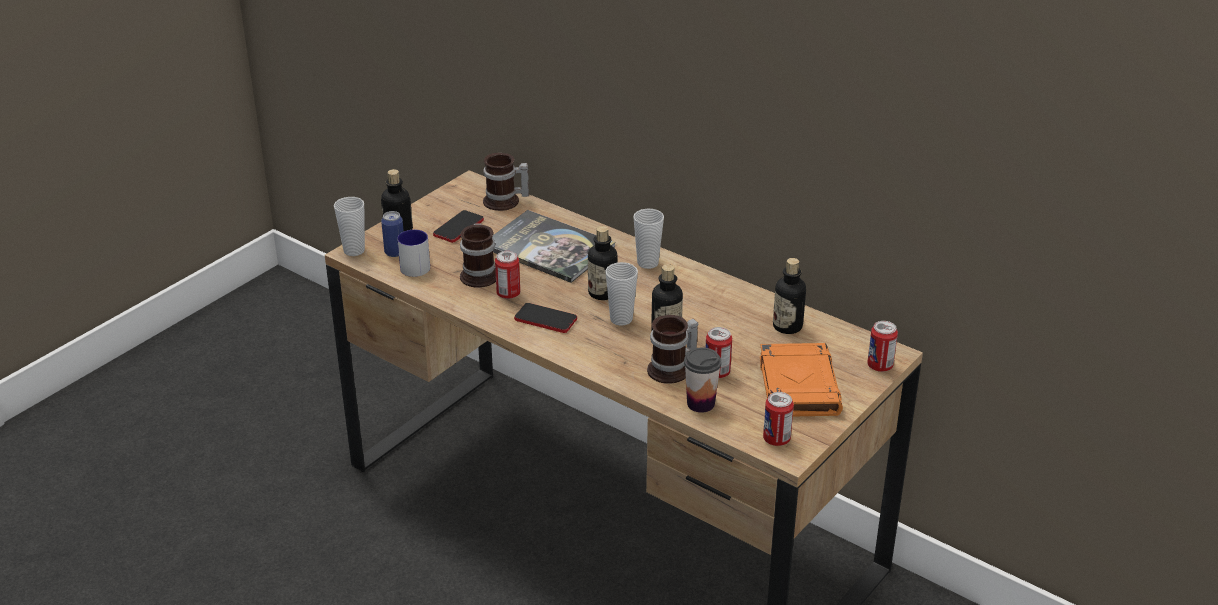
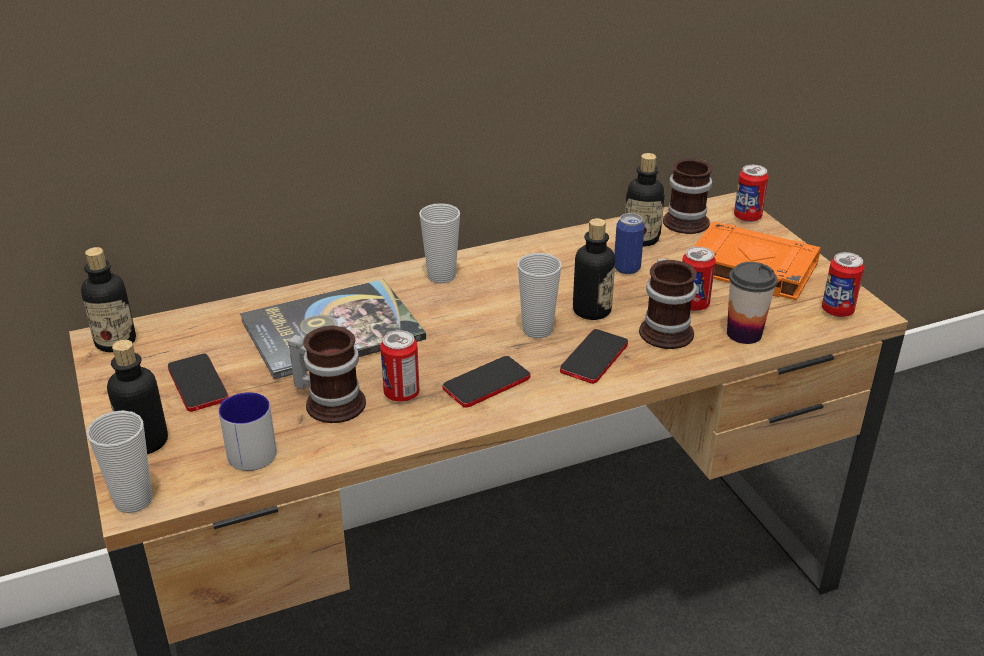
camera: 60 degrees left, 0 degrees up
can [381,211,404,257] -> can moved to [614,213,645,274]
mug [483,153,529,211] -> mug moved to [663,158,713,234]
bottle [588,226,617,300] -> bottle moved to [81,247,136,352]
none -> phone [560,329,628,384]

